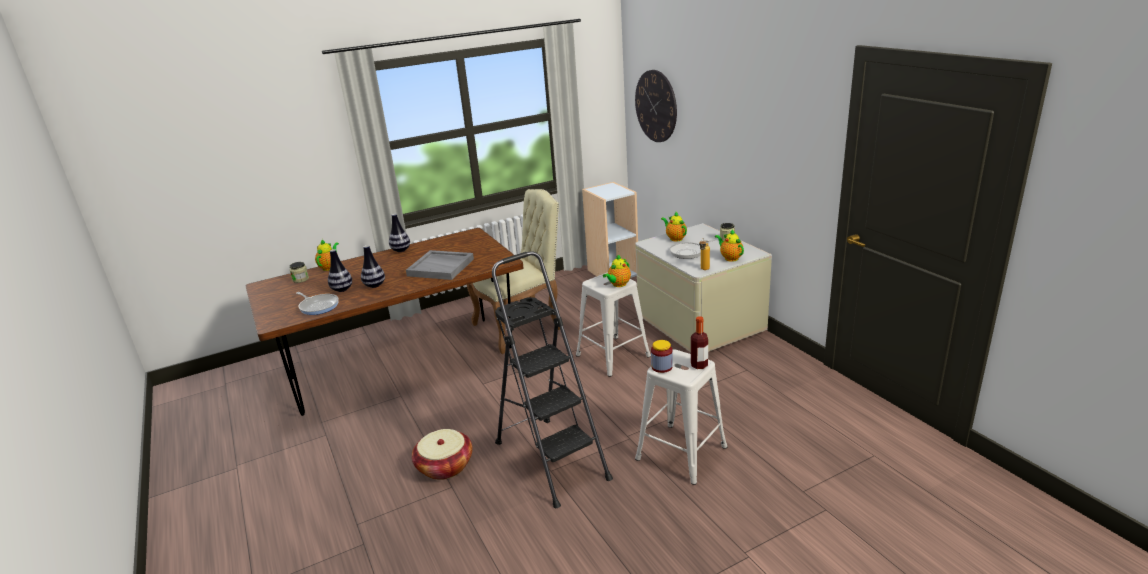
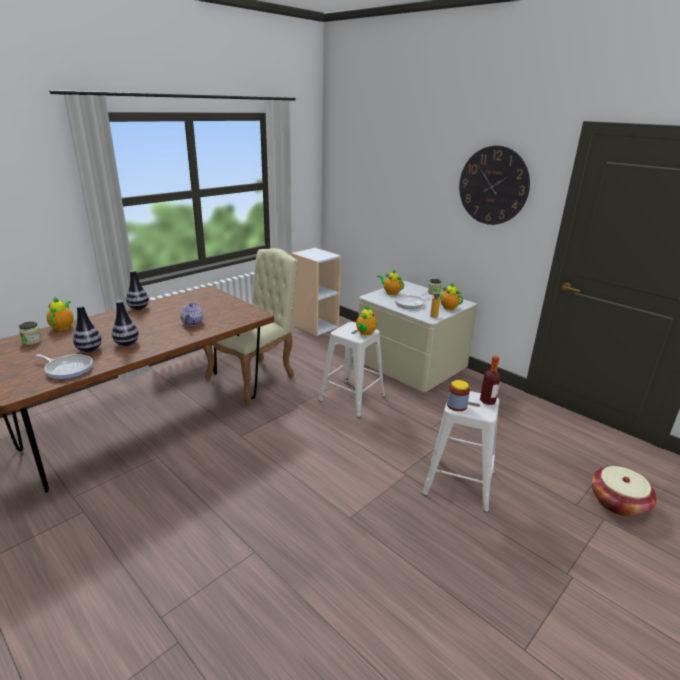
camera: 20 degrees left, 0 degrees up
grey tray [406,250,474,280] -> teapot [180,302,203,326]
basket [412,429,473,480] -> basket moved to [591,466,657,517]
step ladder [492,251,613,508] -> none
wall clock [635,70,677,142] -> wall clock moved to [459,146,530,225]

